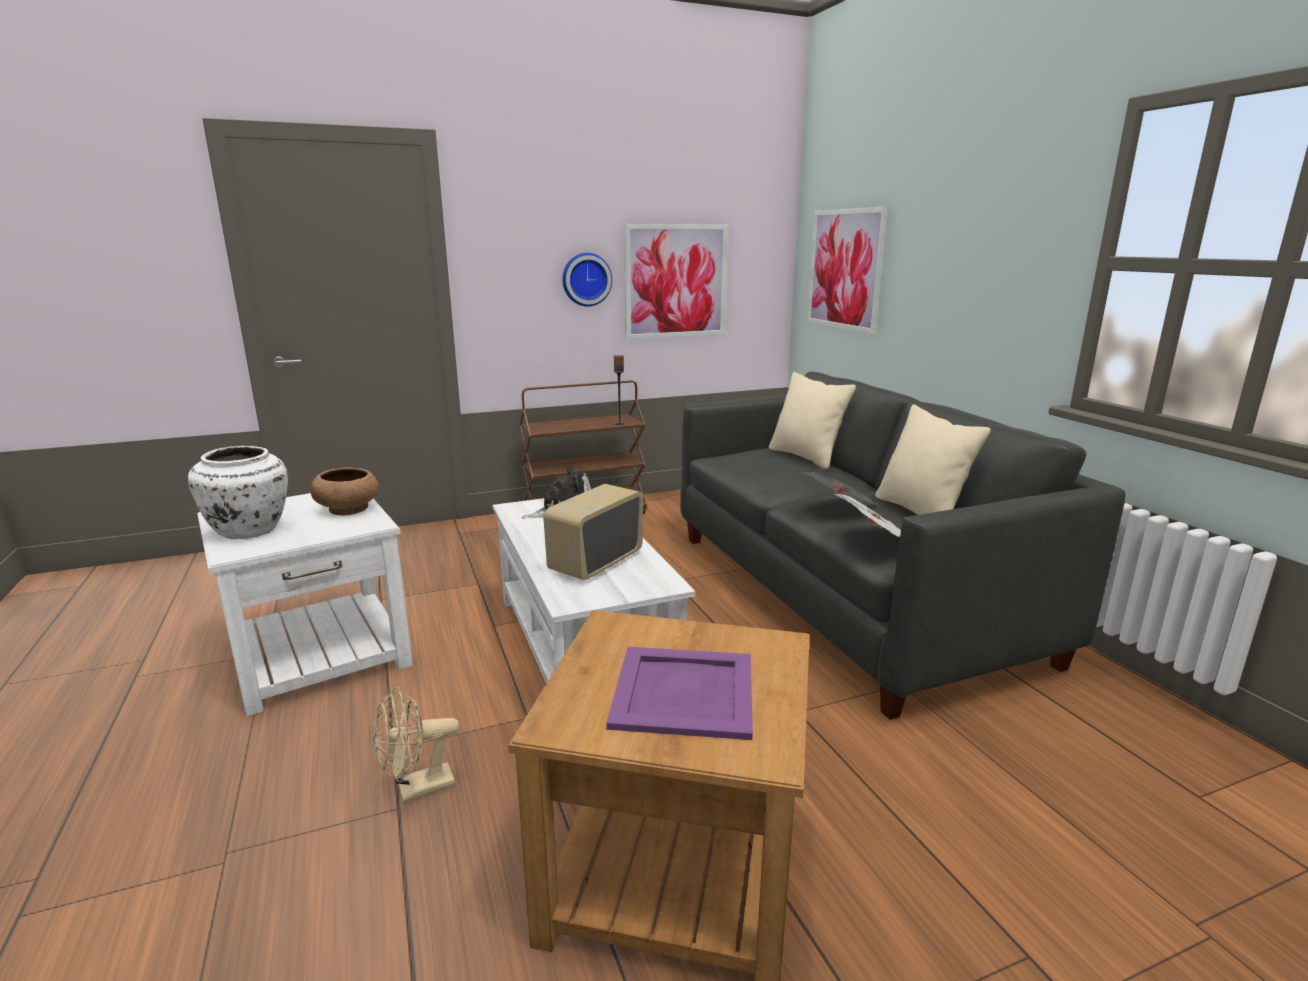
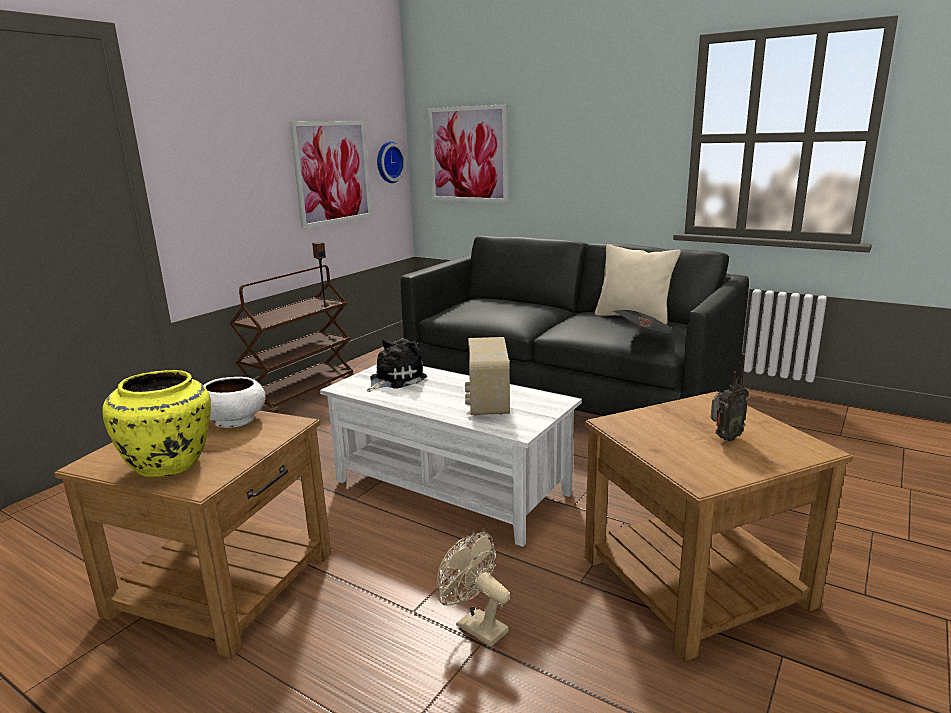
camera: 35 degrees left, 0 degrees up
white vase [188,446,288,539] -> yellow vase [102,370,211,477]
white side table [197,493,413,717] -> brown side table [54,411,331,659]
brown bowl [310,467,379,515] -> white bowl [203,377,266,428]
beige fan [373,687,459,803] -> beige fan turned 105 degrees clockwise [437,532,510,647]
wall clock [562,253,612,307] -> wall clock moved to [377,141,406,183]
purple tray [606,647,753,740] -> radio [711,353,749,441]
beige pillow [769,372,856,469] -> none
newspaper [801,472,875,504] -> none

